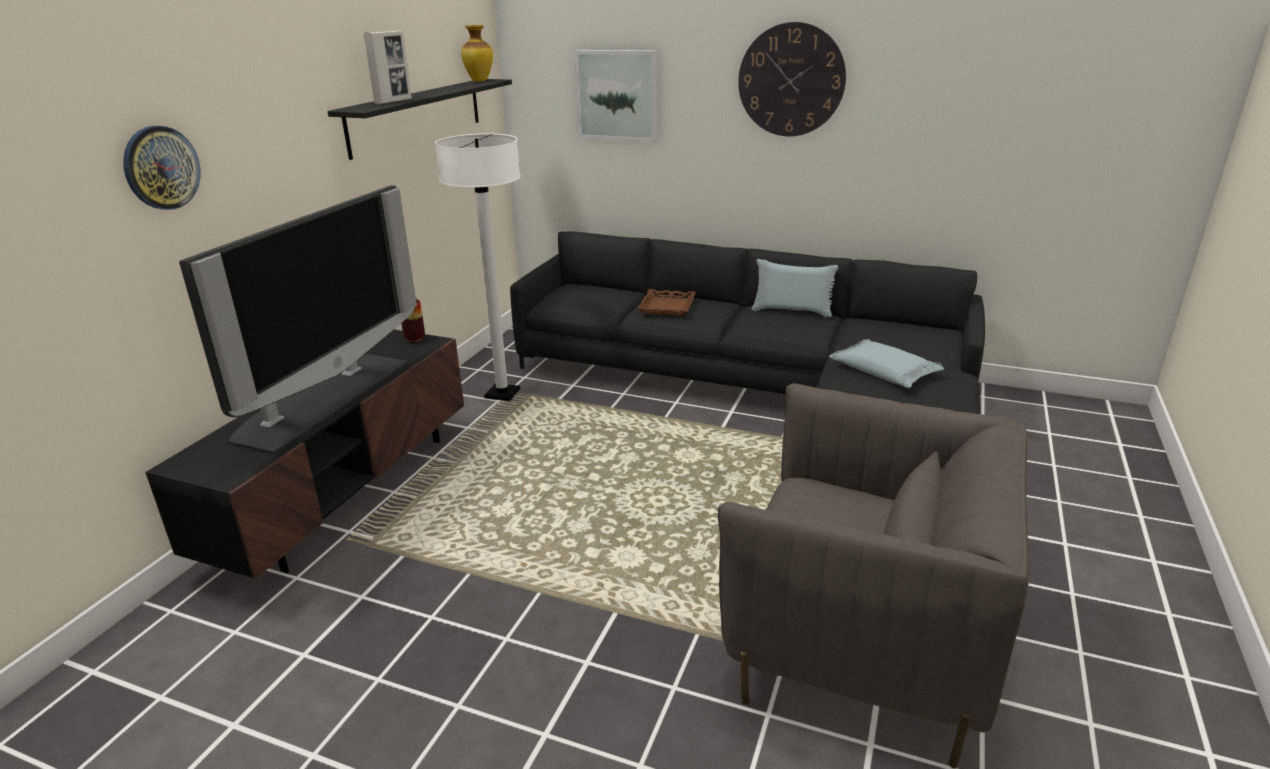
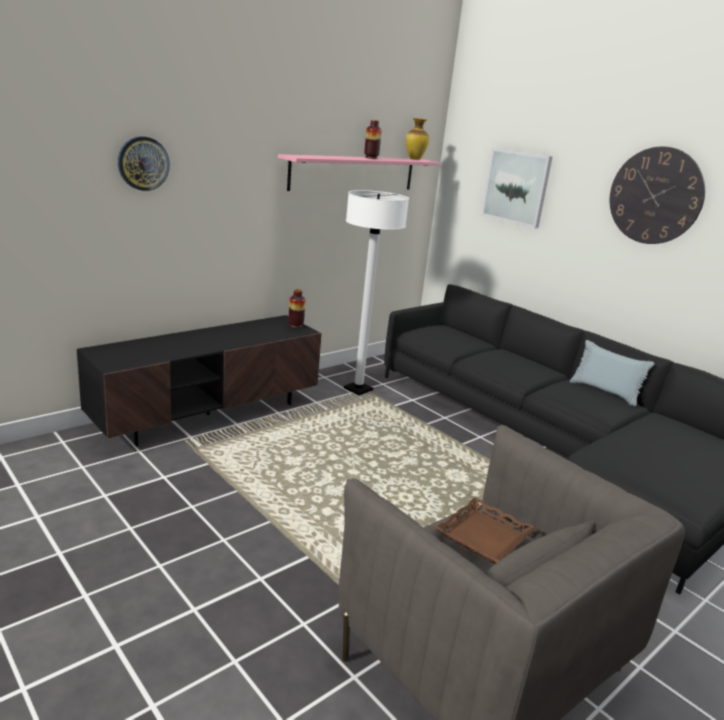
camera: 25 degrees right, 5 degrees down
television [179,185,417,454] -> none
black shelf [327,79,512,160] -> pink shelf [278,154,439,191]
picture frame [363,30,412,104] -> none
brown tray [638,289,696,316] -> brown tray moved to [435,497,536,564]
blue pillow [829,339,944,388] -> none
none -> vase [364,120,382,159]

